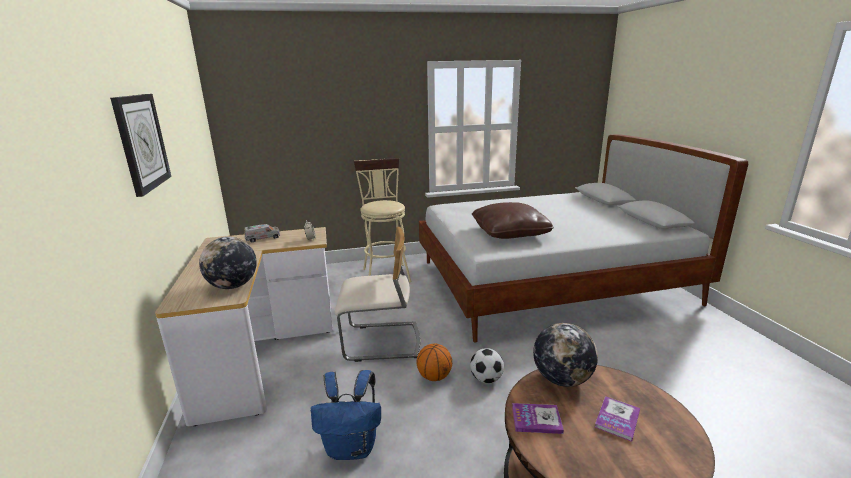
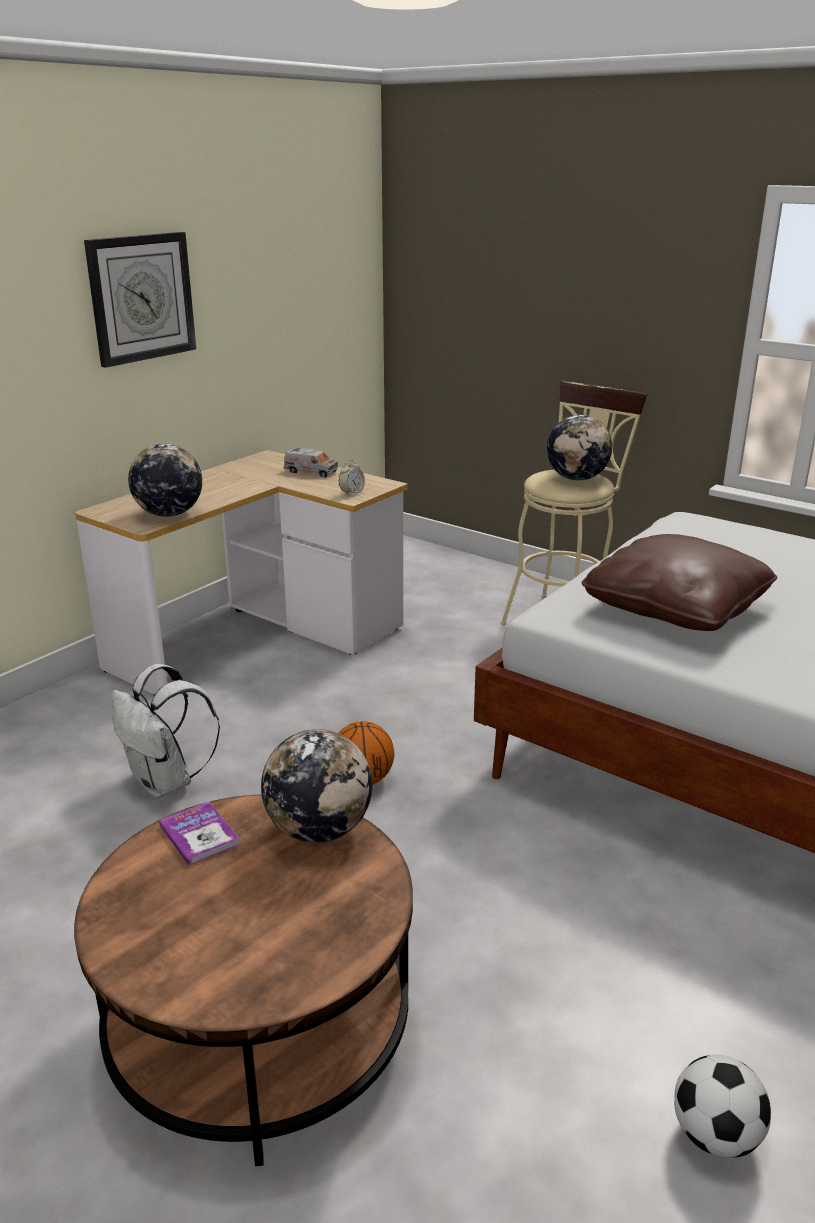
camera: 50 degrees right, 5 degrees up
blue backpack [310,370,381,460] -> white backpack [111,664,220,798]
beige chair [335,227,420,362] -> none
football [470,348,504,383] -> football moved to [674,1054,771,1158]
book [595,396,640,442] -> none
none -> globe [547,415,612,481]

